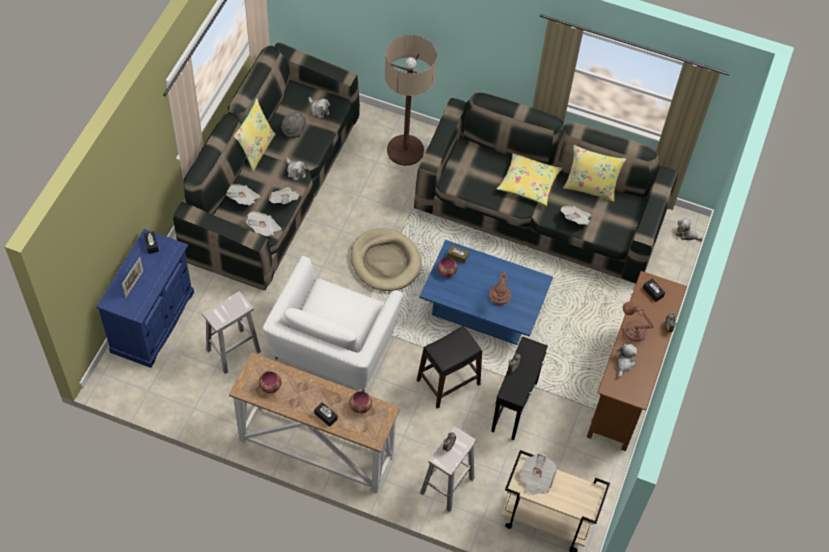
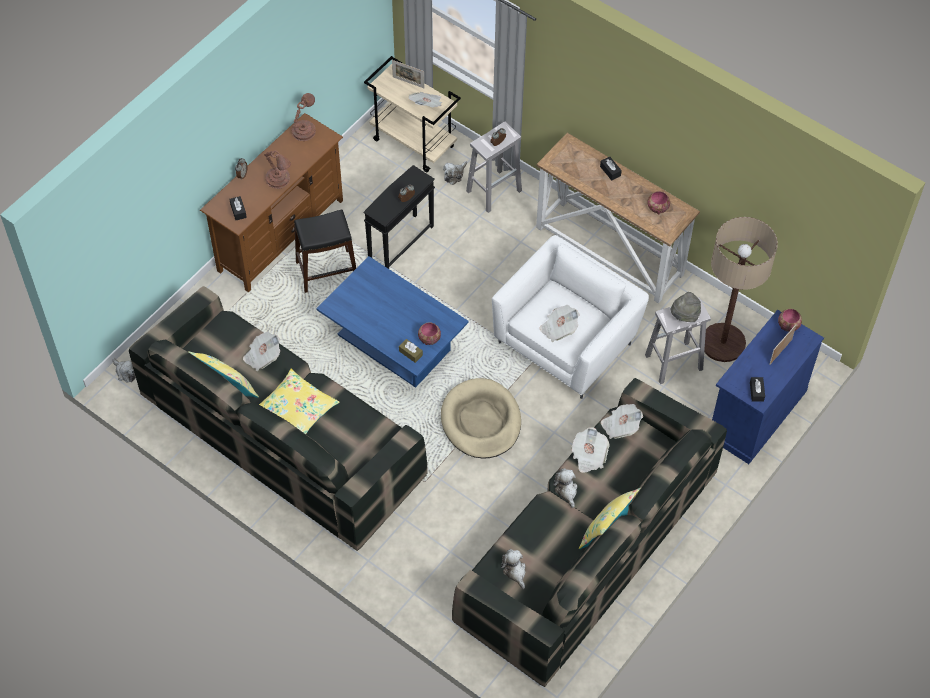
camera: 160 degrees left, 0 degrees up
newspaper [226,184,260,206] -> newspaper moved to [539,305,580,342]
grey hat [281,112,306,138] -> grey hat moved to [671,292,701,322]
bowl [350,391,372,414] -> bowl moved to [778,309,802,332]
floor lamp [385,35,437,166] -> floor lamp moved to [704,217,778,362]
black stool [417,326,482,409] -> black stool moved to [294,210,356,293]
brown table lamp [489,271,511,306] -> brown table lamp moved to [292,93,316,141]
plush toy [615,344,637,378] -> plush toy moved to [443,161,467,185]
none -> picture frame [392,60,424,88]

